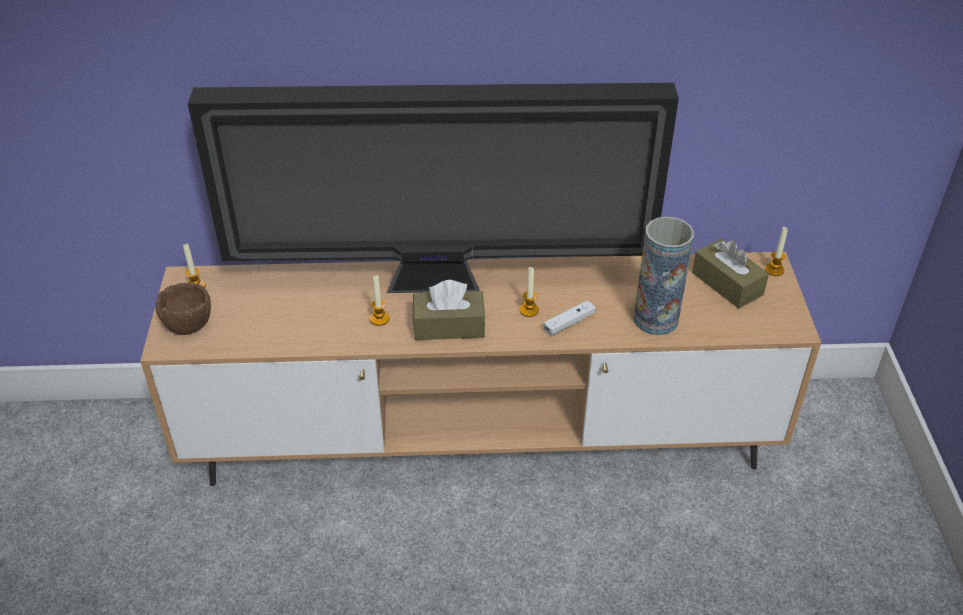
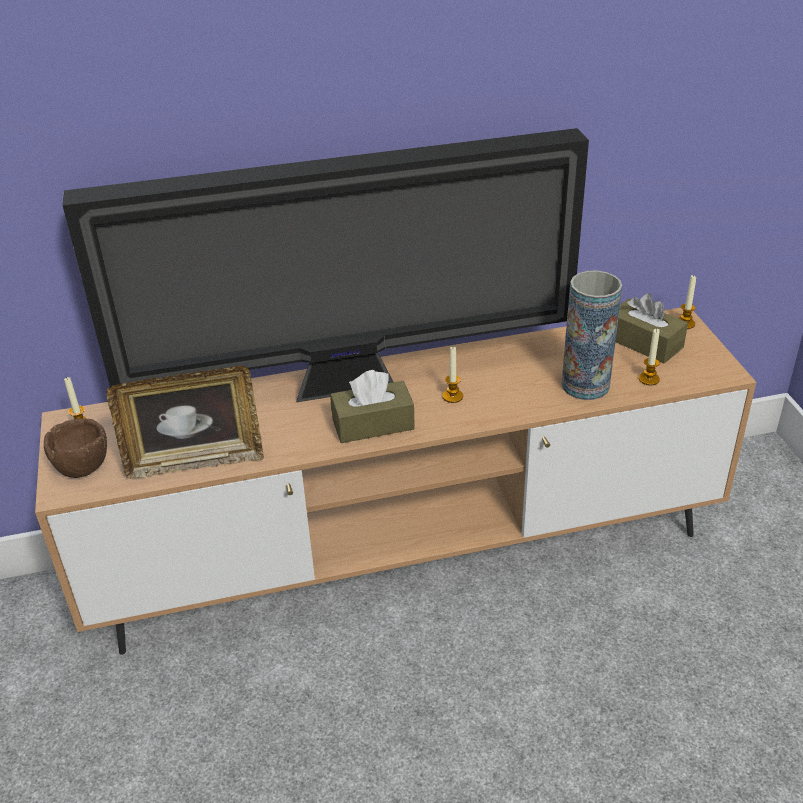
camera: 10 degrees left, 5 degrees down
candle [370,275,389,326] -> candle moved to [639,329,660,386]
white game controller [544,300,596,336] -> none
none -> picture frame [106,366,264,479]

